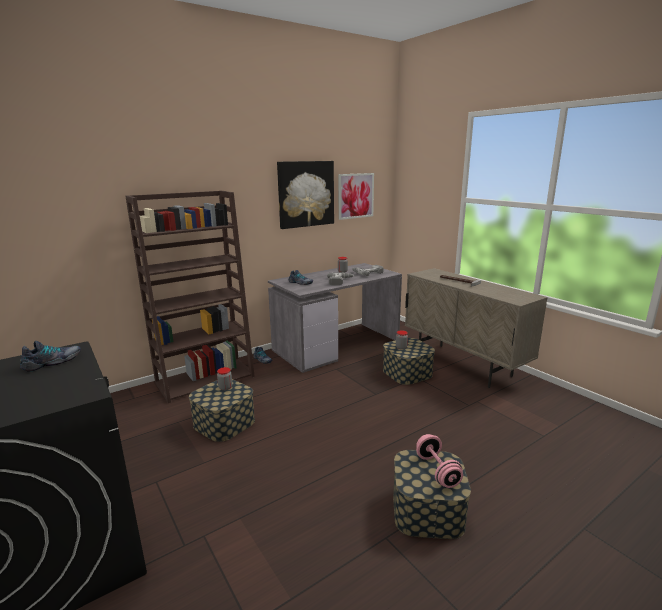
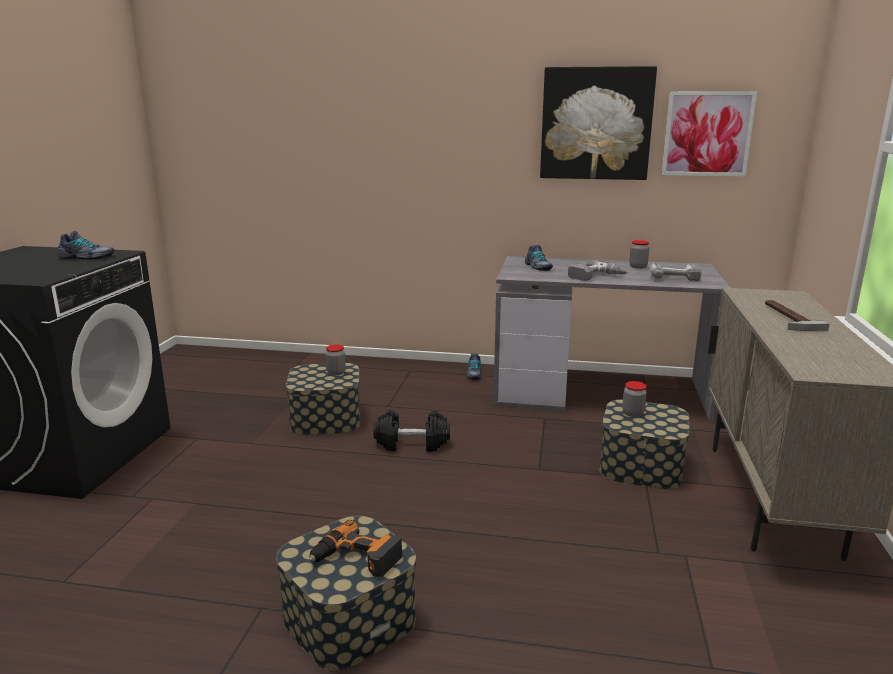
camera: 45 degrees right, 0 degrees up
brown bookcase [125,191,255,403] -> none
pink dumbbell [416,434,463,488] -> power drill [309,520,402,577]
none -> black dumbbell [373,410,450,452]

